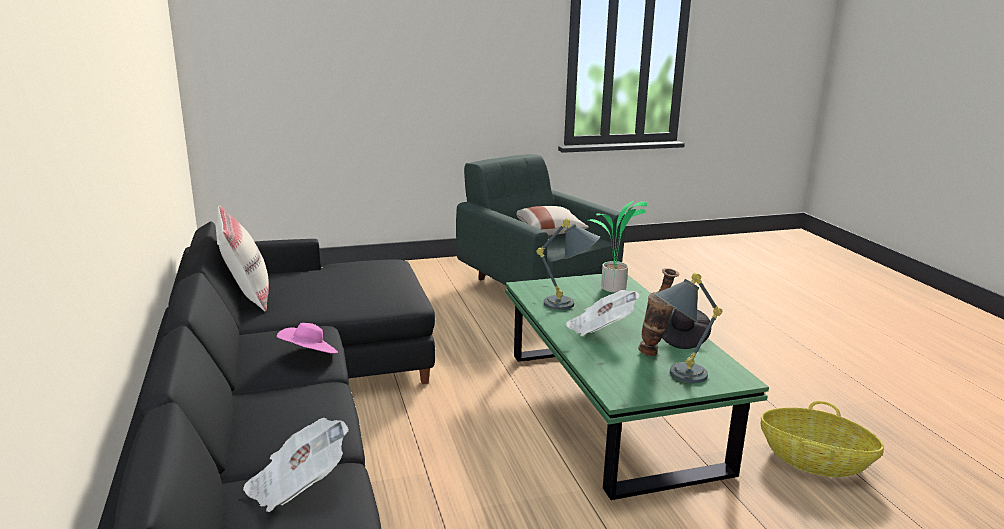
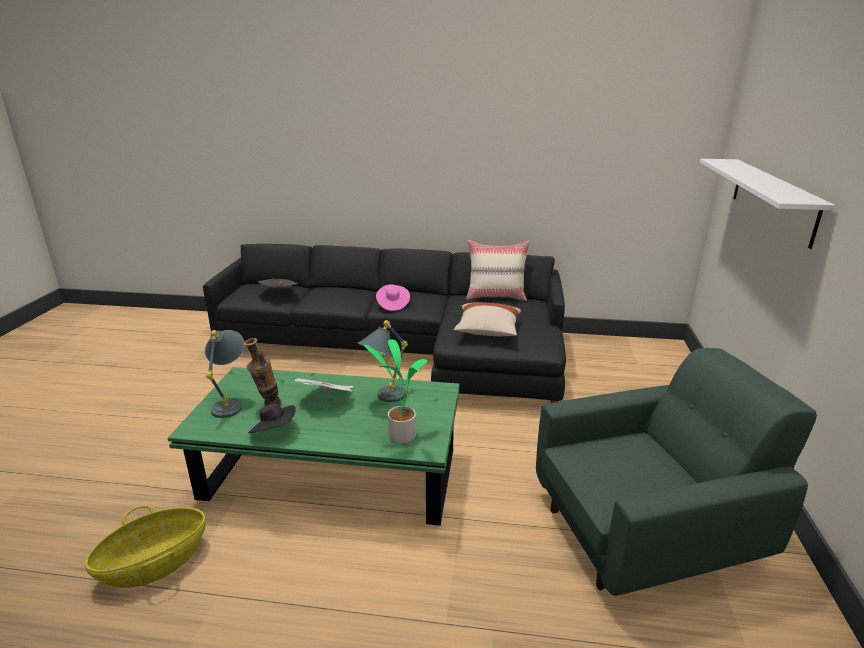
camera: 115 degrees right, 5 degrees up
beige pillow [516,206,589,236] -> beige pillow moved to [454,302,521,336]
none -> white shelf [700,159,835,249]

